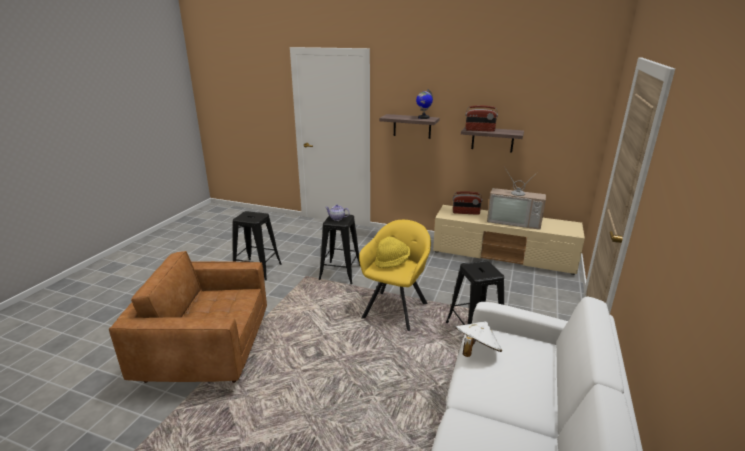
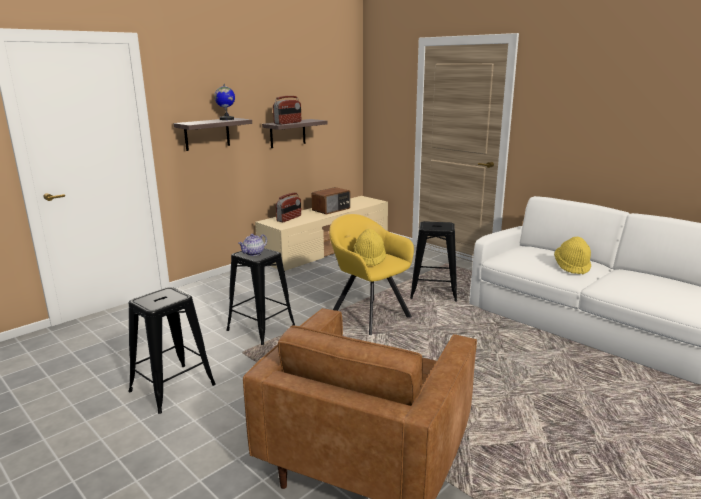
camera: 65 degrees left, 5 degrees down
white hat [455,321,502,357] -> none
television [487,168,546,230] -> radio [312,187,350,215]
none -> yellow hat [554,237,591,274]

